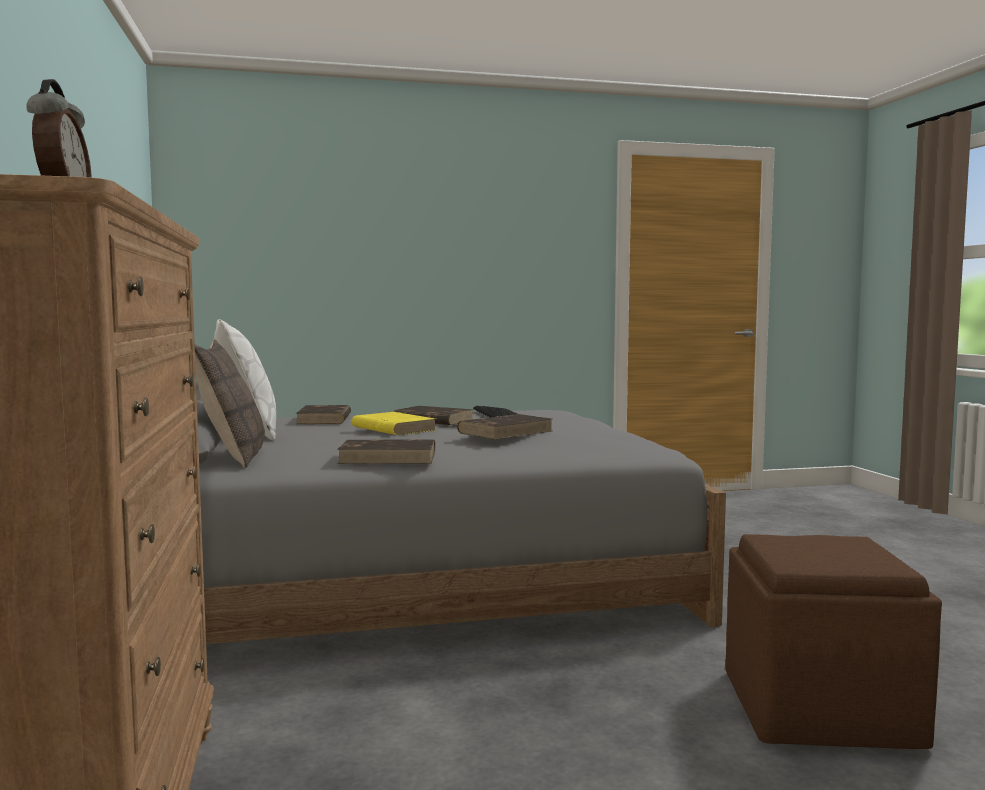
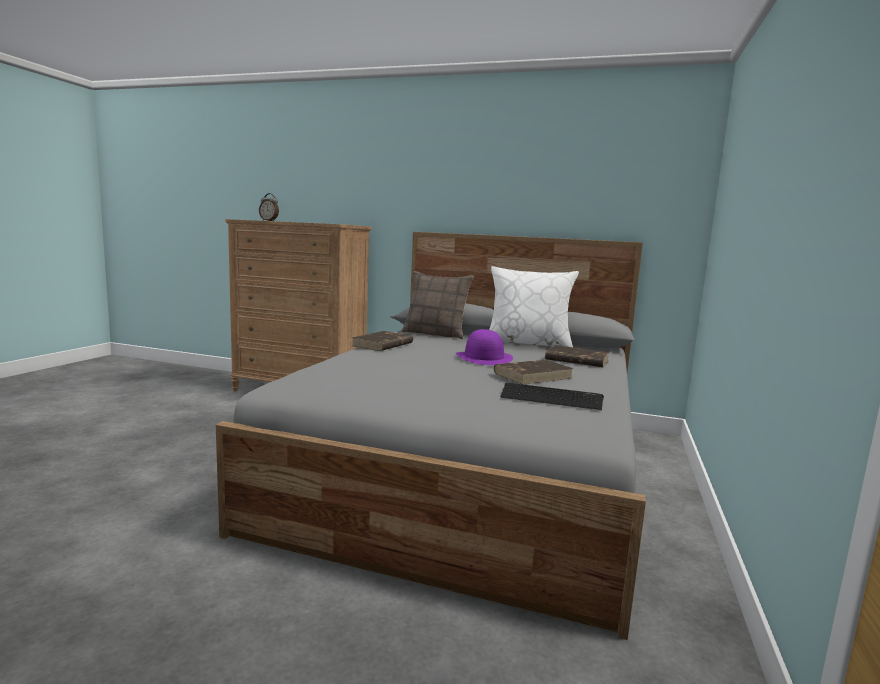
camera: 120 degrees right, 5 degrees up
yellow book [351,412,437,435] -> purple hat [456,329,513,365]
brown book [457,414,552,440] -> none
brown ottoman [725,534,942,749] -> none

